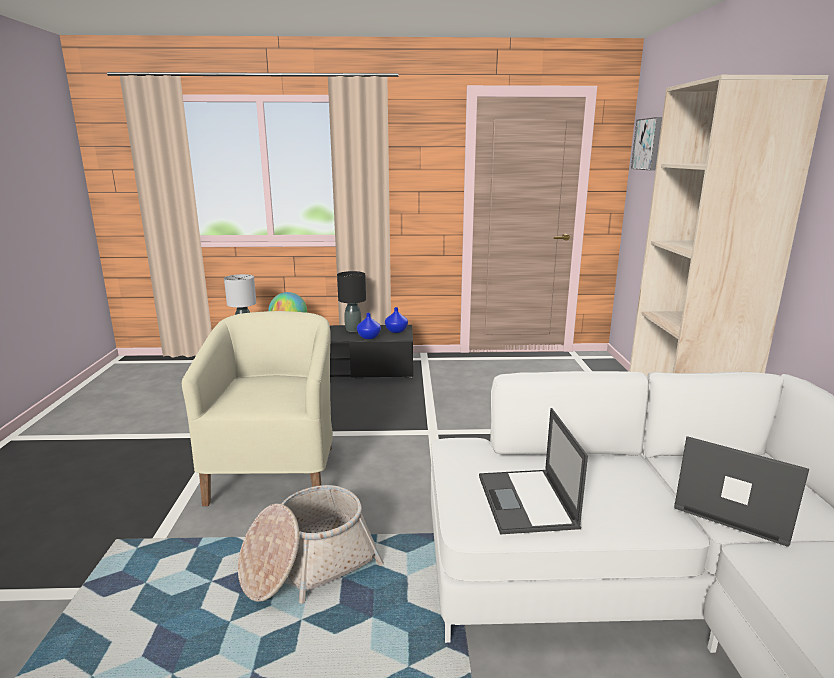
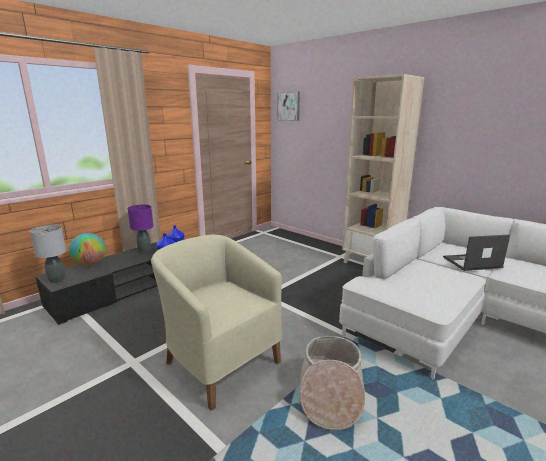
camera: 45 degrees left, 0 degrees up
black table lamp [337,271,366,332] -> purple table lamp [127,205,153,252]
laptop [479,408,588,534] -> none

